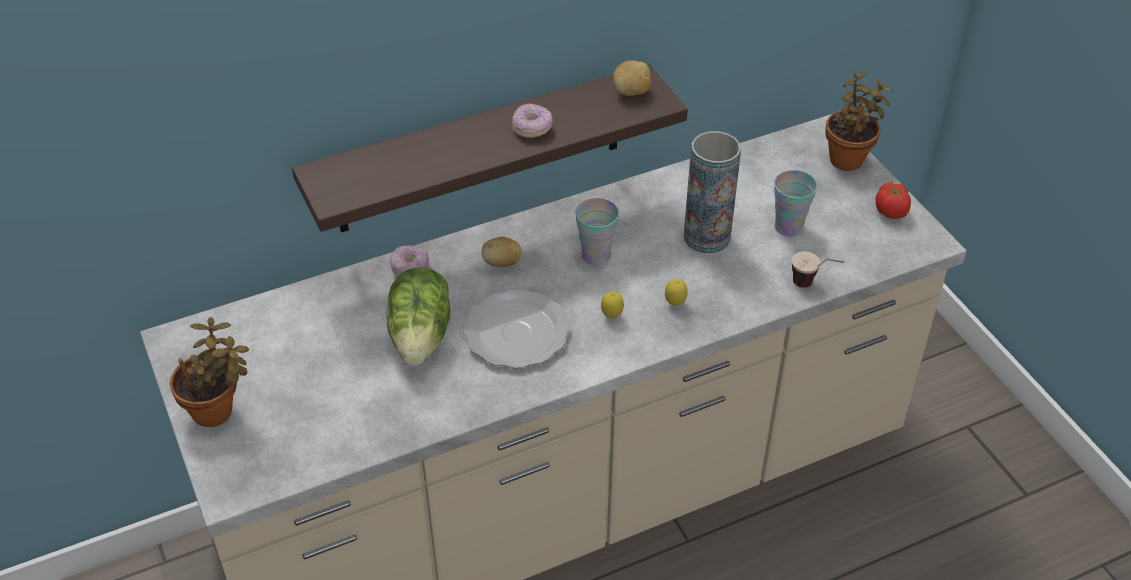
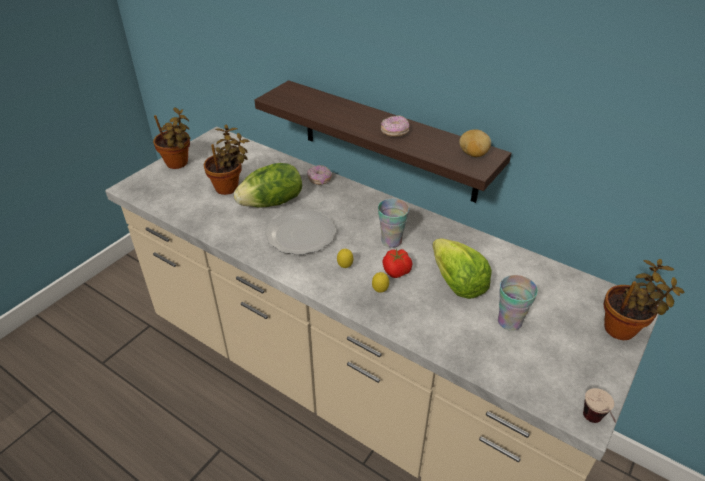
camera: 60 degrees right, 5 degrees down
potato [481,237,522,267] -> none
vase [684,131,741,253] -> lettuce [432,238,492,299]
cup [792,251,844,288] -> cup moved to [583,388,616,423]
tomato [875,182,911,219] -> tomato moved to [382,249,412,278]
none -> potted plant [204,125,250,195]

